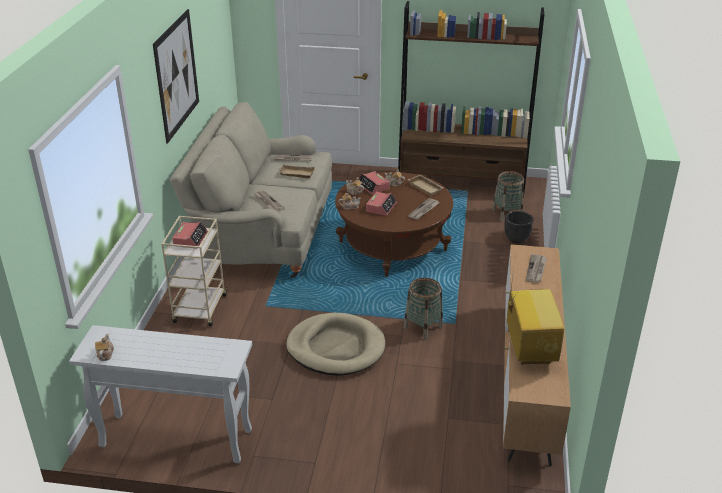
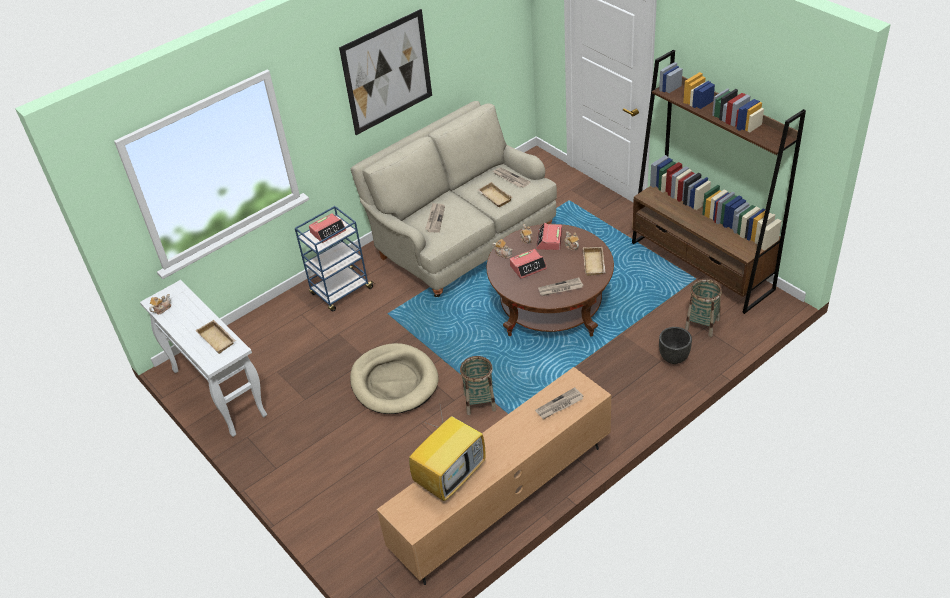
camera: 45 degrees right, 10 degrees up
beige cart [161,216,228,326] -> blue cart [295,206,374,312]
none -> beige tray [195,320,236,354]

